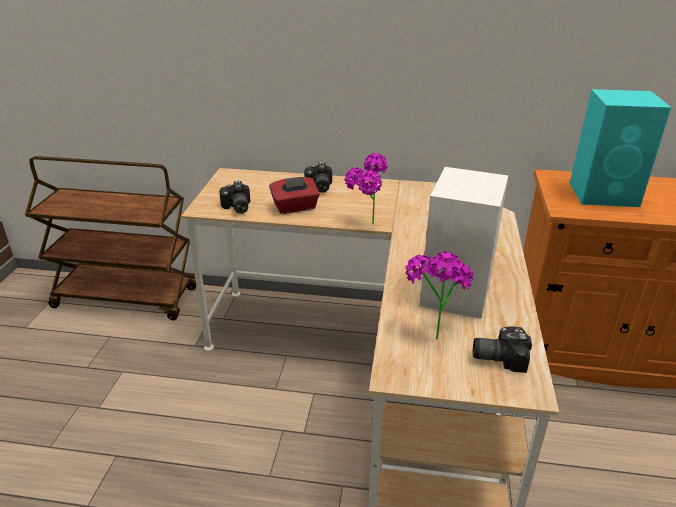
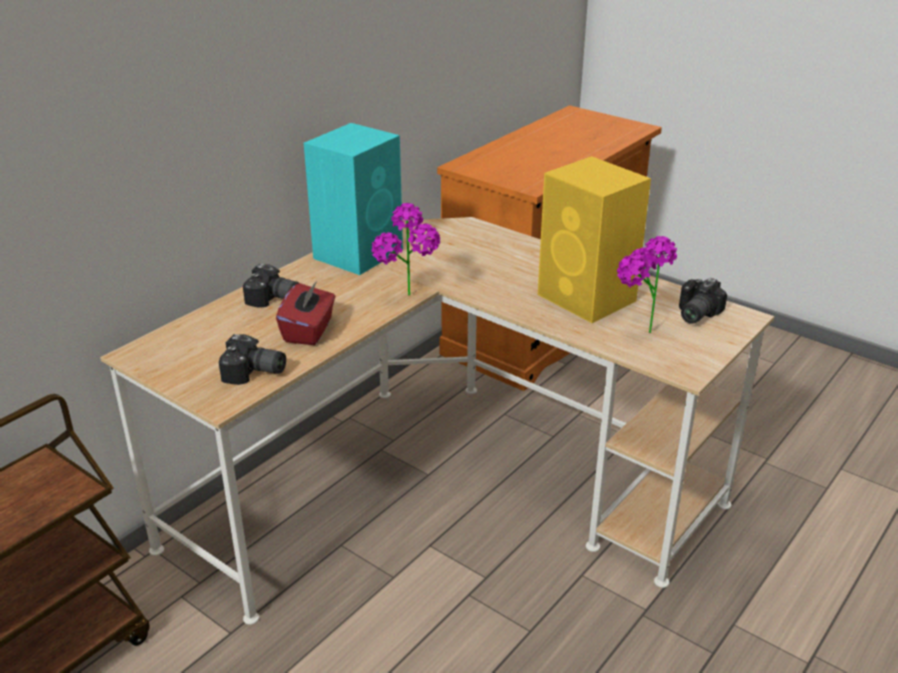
camera: 60 degrees left, 0 degrees up
white speaker [420,167,508,319] -> yellow speaker [538,156,651,323]
turquoise speaker [570,89,671,207] -> turquoise speaker moved to [304,123,403,275]

